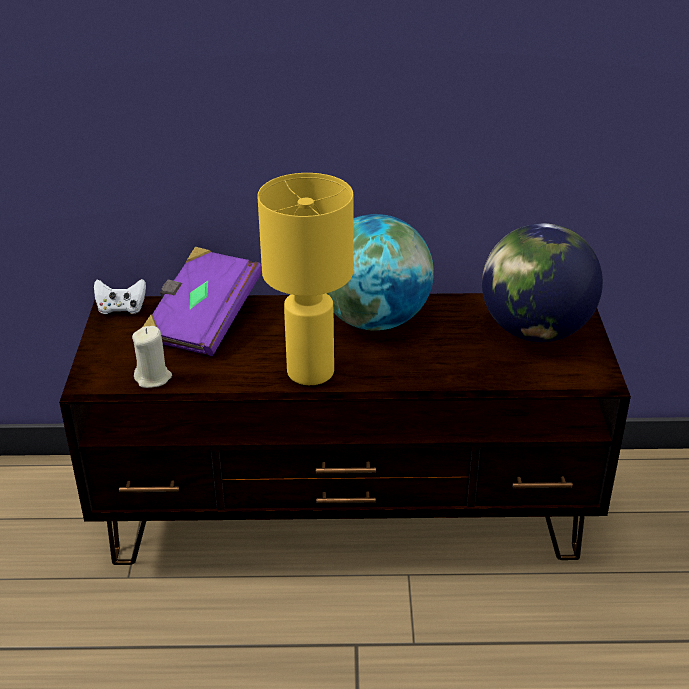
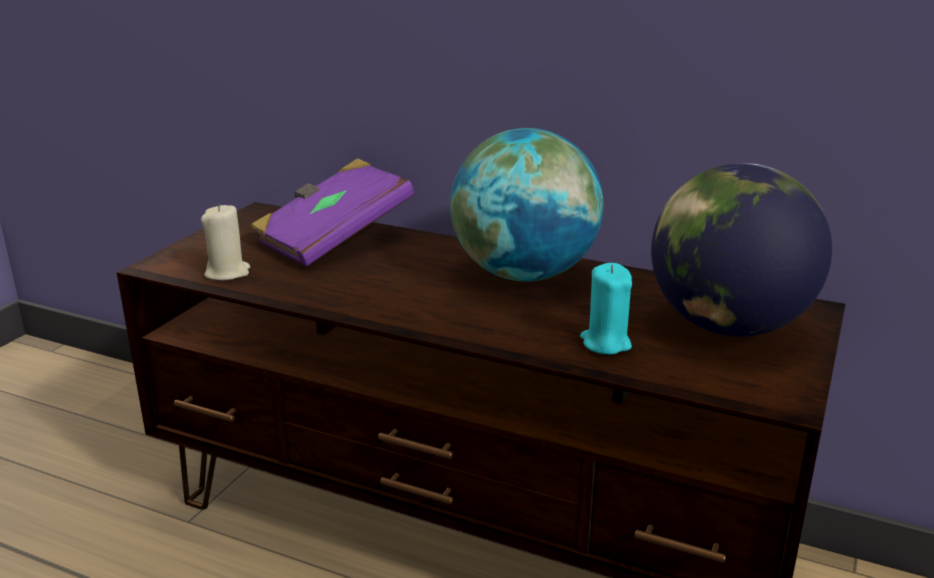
camera: 25 degrees right, 10 degrees down
white game controller [94,279,146,314] -> none
yellow table lamp [257,173,353,385] -> none
none -> turquoise candle [580,263,632,355]

